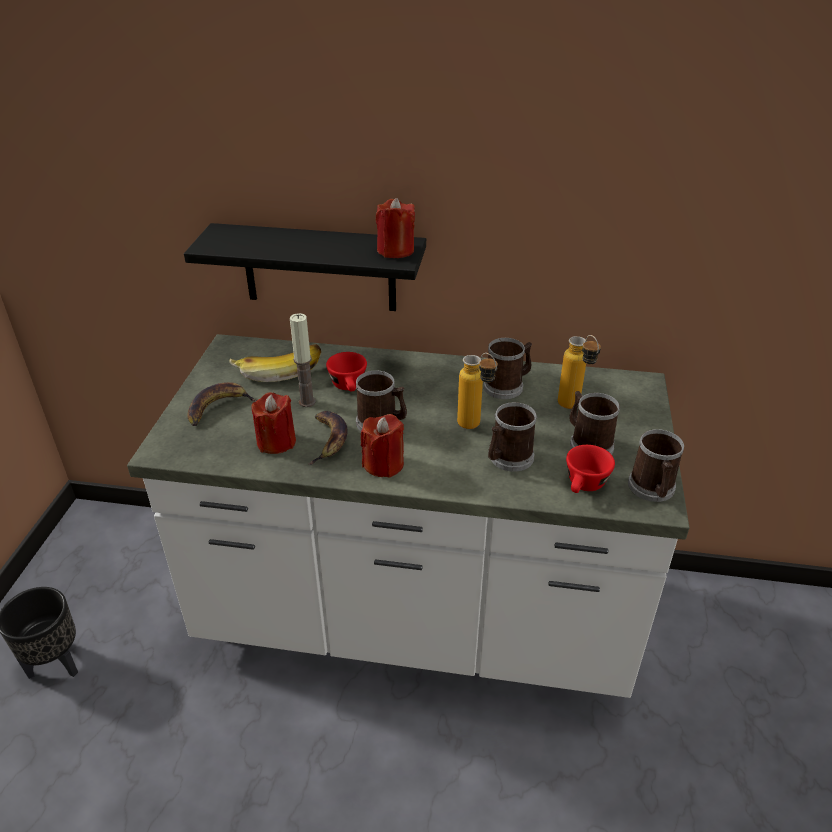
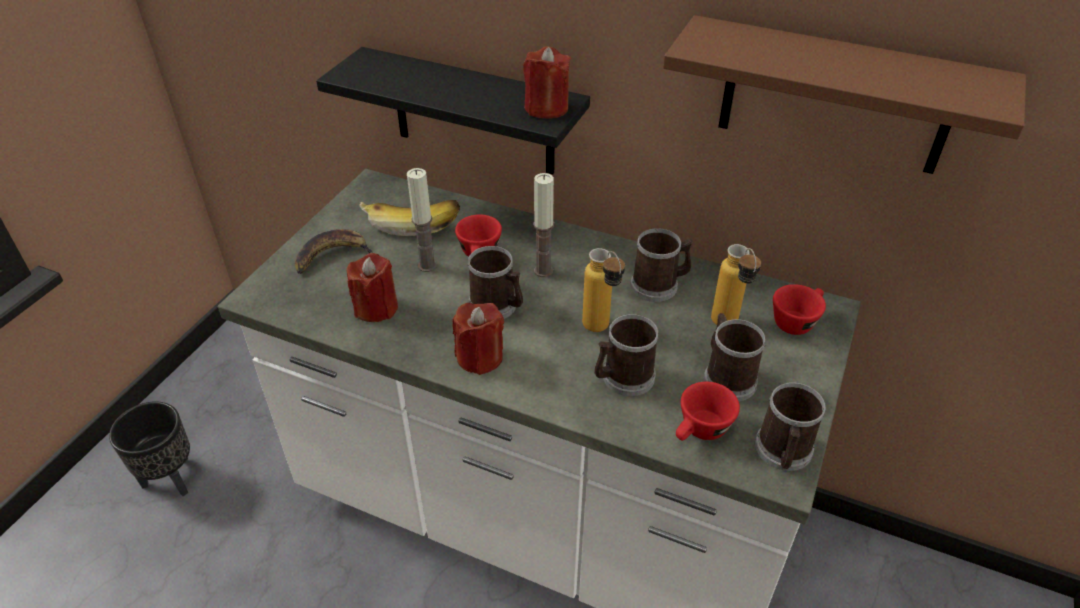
camera: 15 degrees right, 5 degrees up
banana [308,411,348,465] -> none
none -> candle [533,173,554,277]
none -> brown shelf [663,15,1026,174]
none -> red cup [773,284,826,335]

